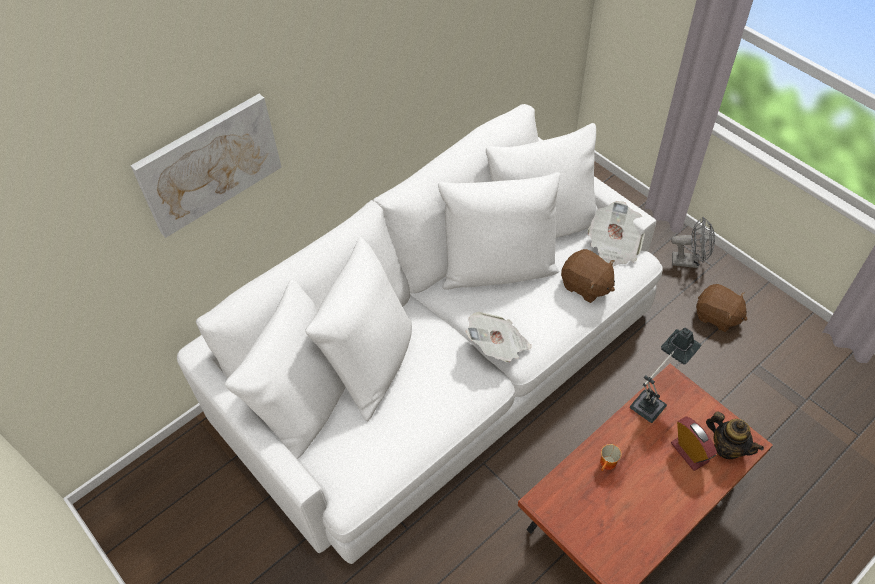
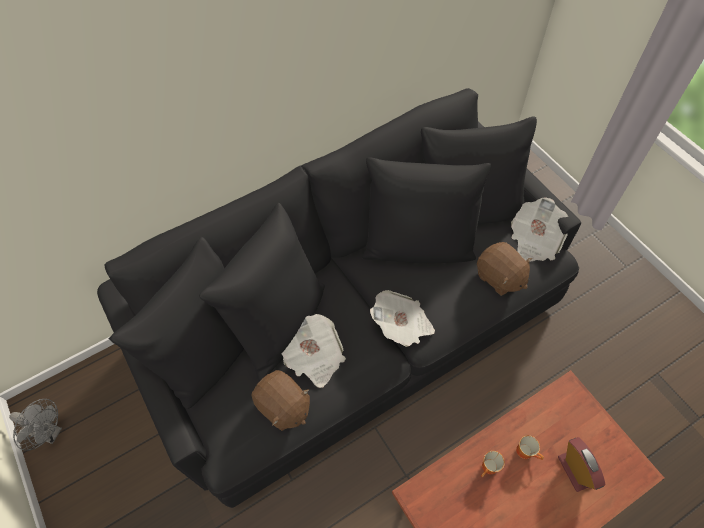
camera: 10 degrees right, 5 degrees up
picture [131,94,282,238] -> none
white sofa [177,104,662,564] -> black sofa [97,88,581,508]
table lamp [630,328,701,423] -> none
grey fan [671,217,715,268] -> grey fan moved to [9,399,62,451]
brown plush toy [696,284,748,332] -> brown plush toy moved to [251,370,310,431]
teapot [706,412,764,459] -> none
none -> newspaper [282,314,346,388]
none -> mug [516,435,544,460]

